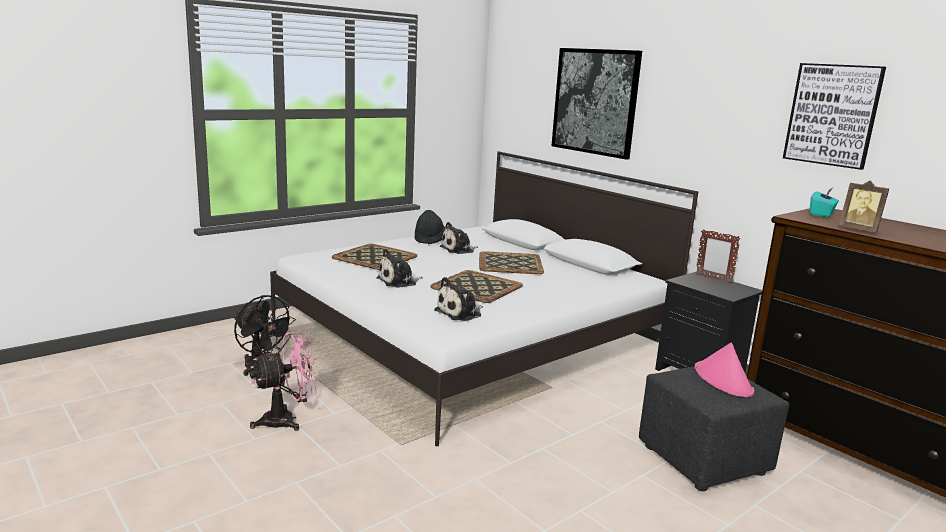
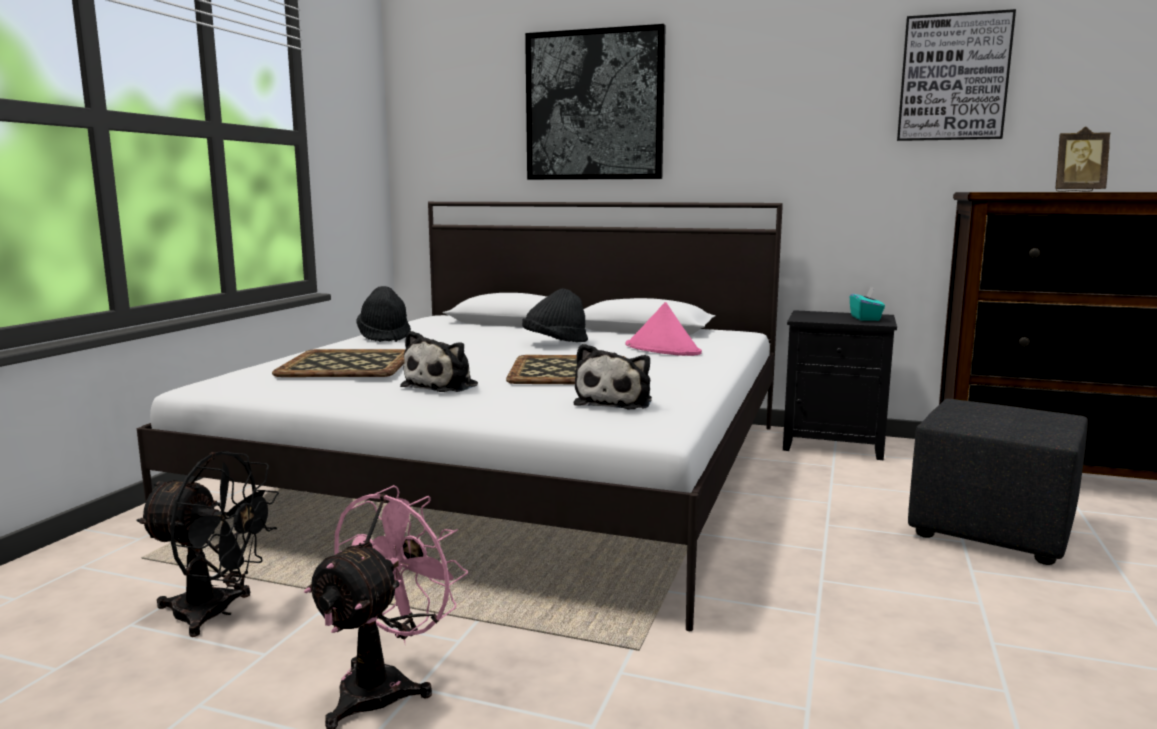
camera: 30 degrees left, 5 degrees down
plush toy [439,222,478,254] -> none
tray [479,251,544,274] -> black hat [522,288,588,342]
pink hat [695,342,754,397] -> pink hat moved to [625,302,702,356]
picture frame [696,229,741,283] -> none
turquoise tissue box [810,188,839,217] -> turquoise tissue box moved to [850,287,885,321]

